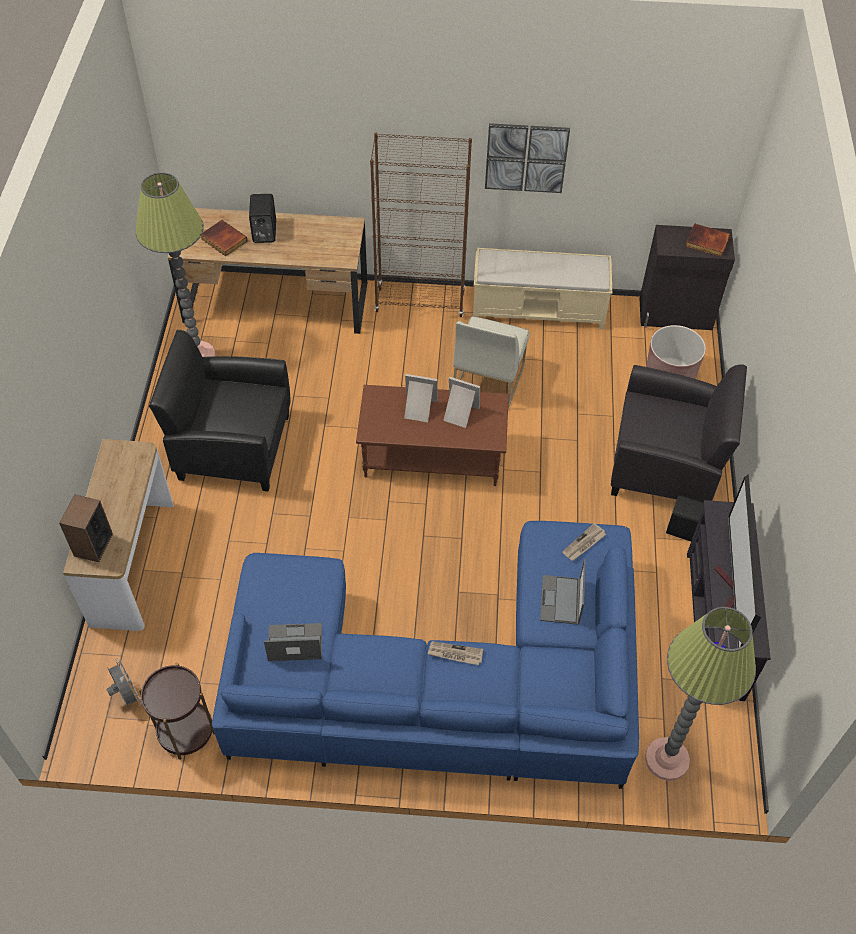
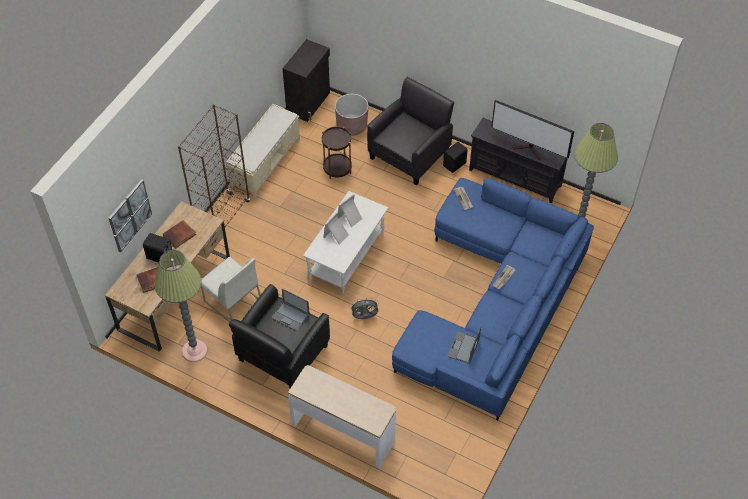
camera: 65 degrees left, 0 degrees up
speaker [59,494,113,562] -> none
grey fan [107,658,142,708] -> grey fan moved to [351,297,379,319]
brown side table [139,663,215,760] -> brown side table moved to [322,126,352,179]
brown coffee table [356,385,509,486] -> white coffee table [303,191,388,294]
white chair [453,316,530,409] -> white chair moved to [201,257,261,322]
picture [485,123,570,193] -> picture moved to [109,179,152,252]
laptop [540,559,586,625] -> laptop moved to [271,288,310,331]
book [685,223,730,257] -> book moved to [163,220,196,249]

